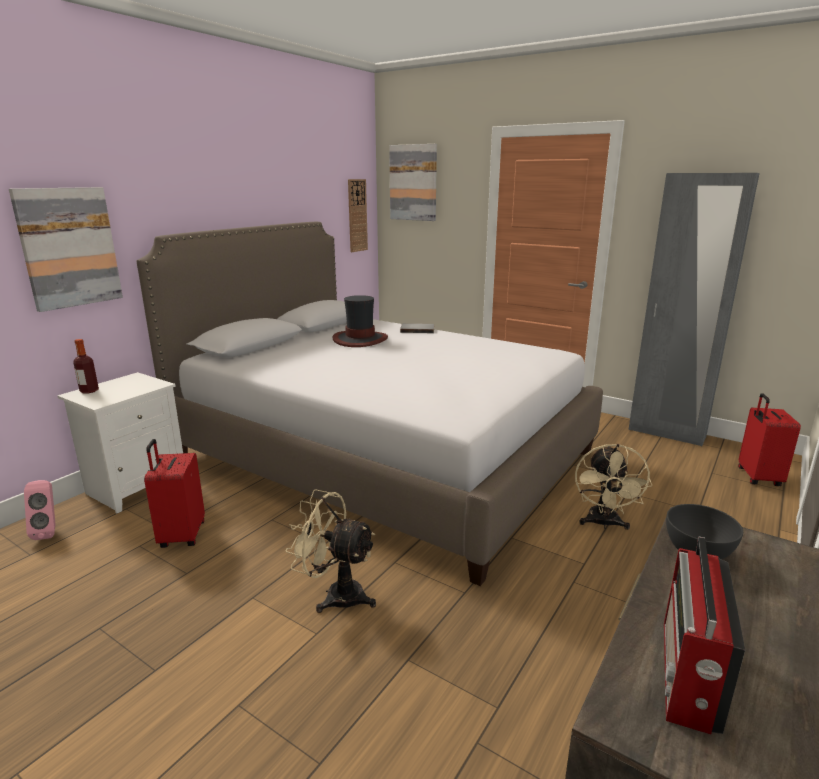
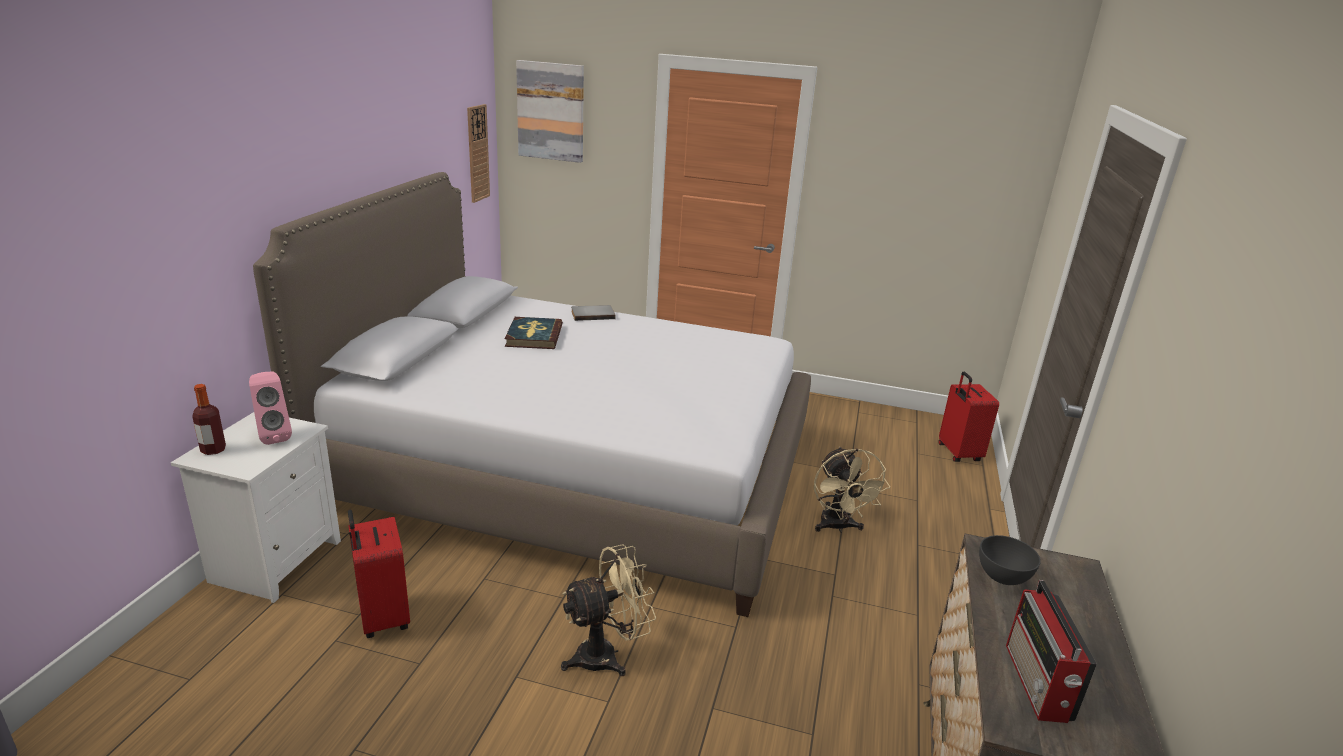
camera: 20 degrees left, 5 degrees up
picture [9,187,123,312] -> none
pink speaker [24,480,56,540] -> pink speaker moved to [249,371,292,445]
beige fan [285,489,376,613] -> beige fan turned 150 degrees clockwise [561,544,656,676]
hat [332,295,388,347] -> book [505,317,563,349]
grey wardrobe [628,173,760,446] -> none

